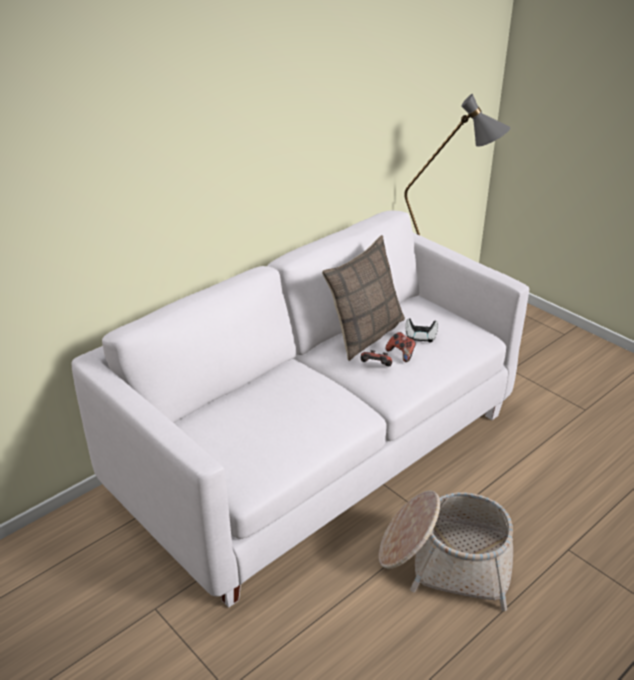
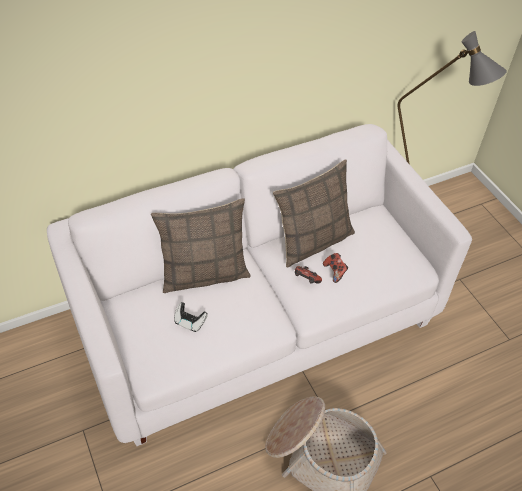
camera: 15 degrees right, 15 degrees up
game controller [405,318,438,343] -> game controller moved to [174,302,208,332]
none -> pillow [151,198,251,293]

